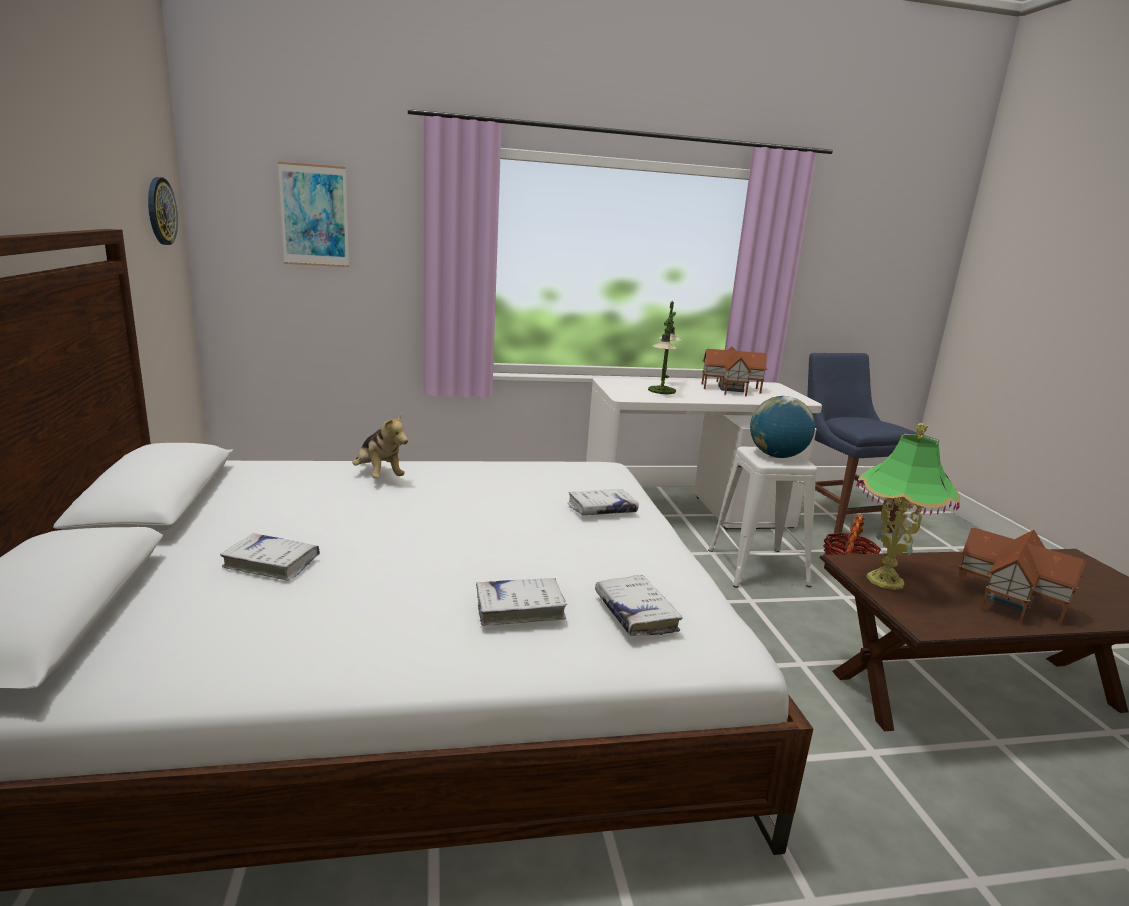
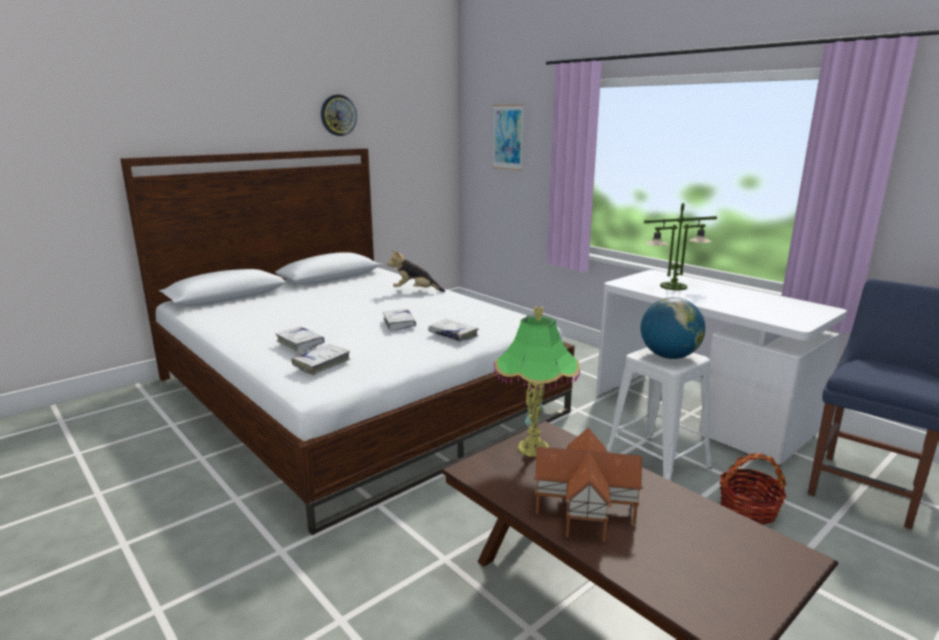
camera: 60 degrees right, 0 degrees up
wall clock [148,177,178,245] -> wall clock moved to [321,95,357,136]
white book [220,533,320,581] -> white book moved to [383,309,416,331]
plush toy [352,413,408,478] -> plush toy turned 75 degrees clockwise [387,250,445,292]
toy house [702,346,767,396] -> none

